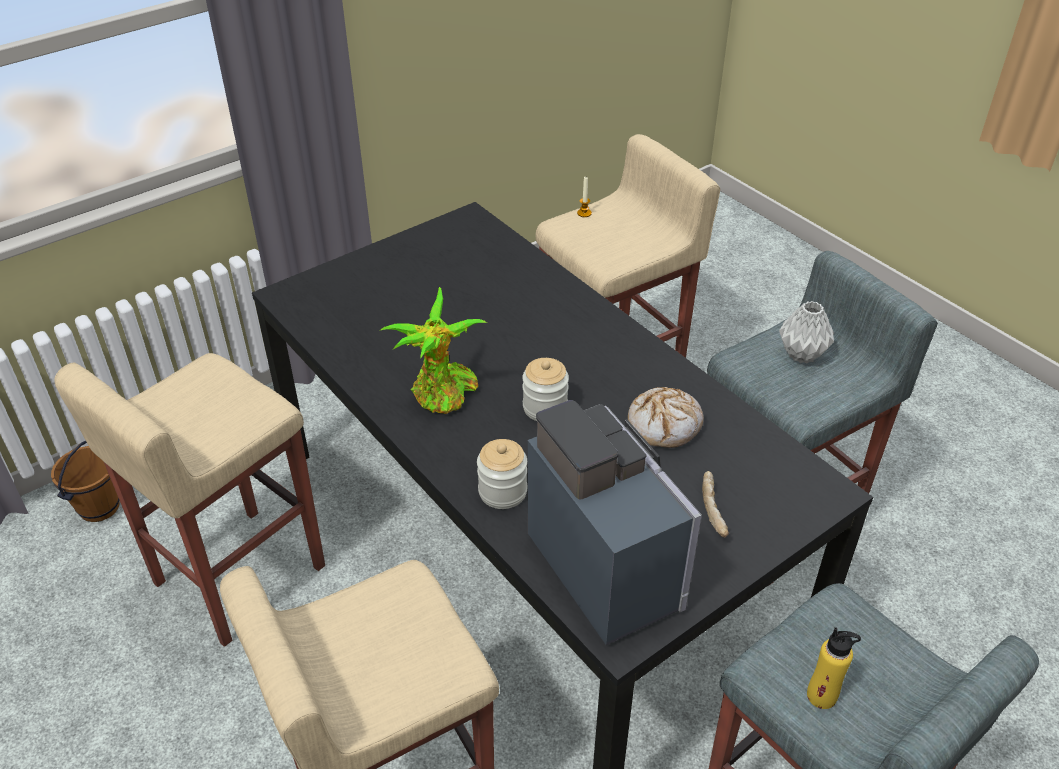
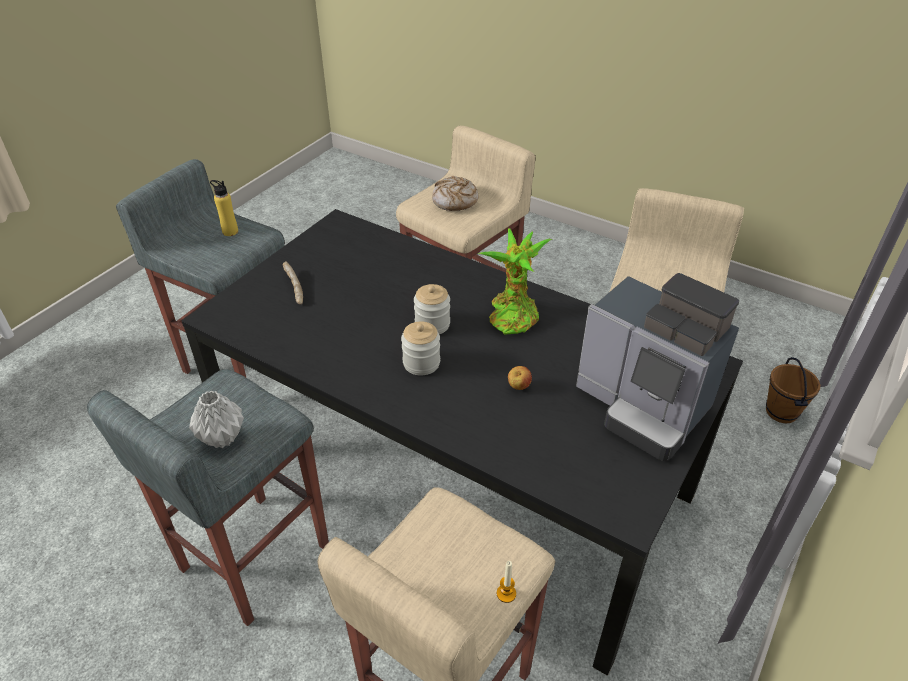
camera: 160 degrees right, 0 degrees up
jar [477,439,527,509] -> jar moved to [401,321,440,375]
coffee machine [528,400,702,645] -> coffee machine moved to [576,273,739,461]
bread [628,387,704,448] -> bread moved to [432,176,478,211]
none -> apple [508,366,532,390]

